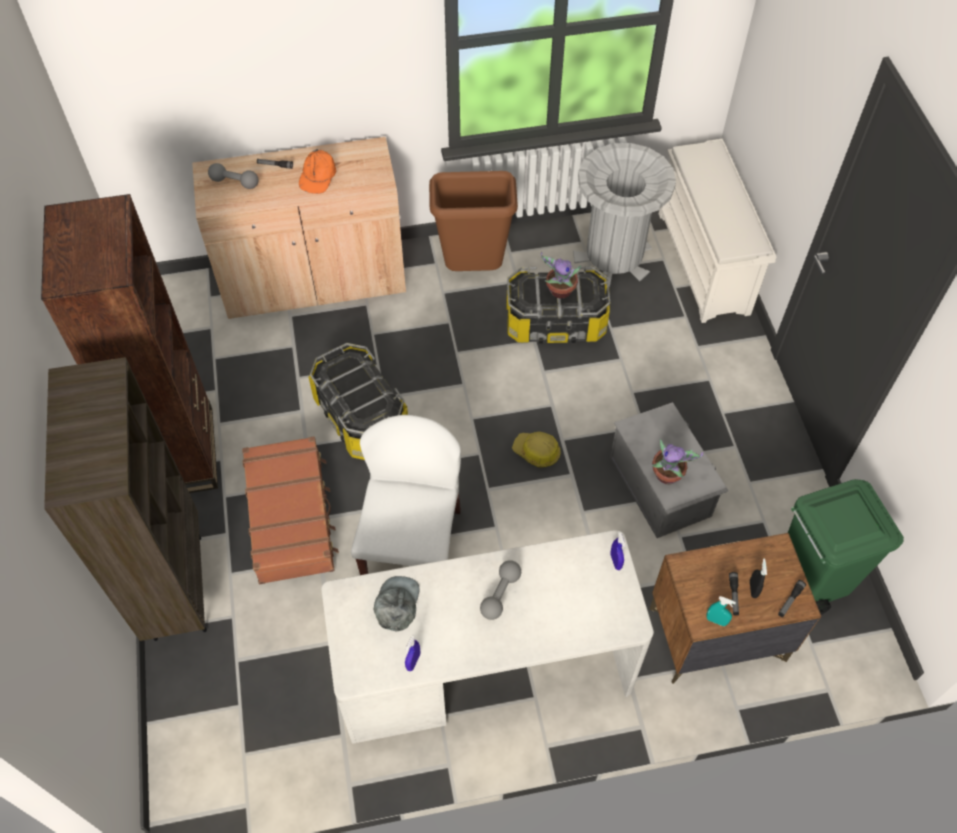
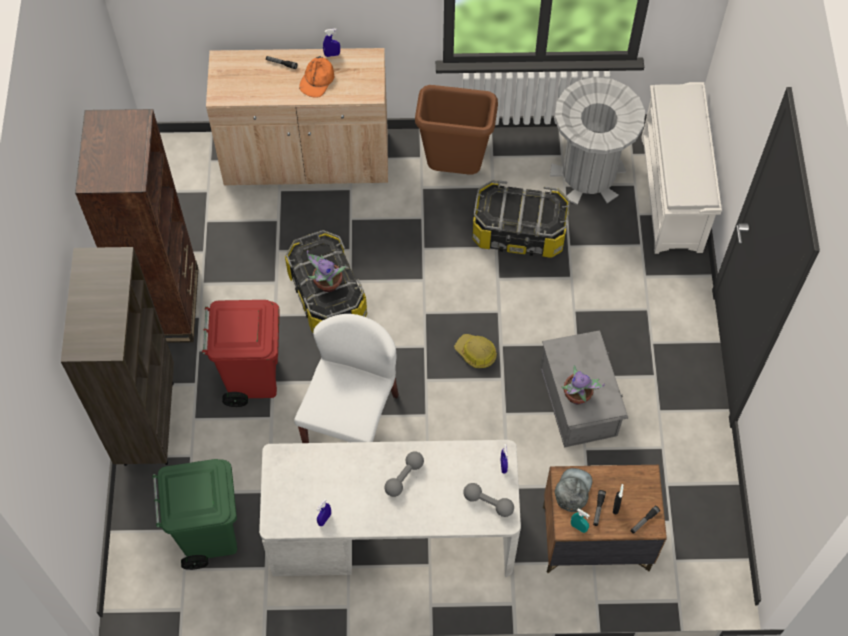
camera: 10 degrees right, 5 degrees up
grey dumbbell [208,163,259,189] -> grey dumbbell moved to [463,483,514,517]
brown suitcase [242,436,339,584] -> red trash can [202,300,280,407]
grey cap [374,576,420,632] -> grey cap moved to [554,468,592,512]
potted plant [541,252,581,298] -> potted plant moved to [307,250,346,292]
green trash can [788,479,904,615] -> green trash can moved to [152,459,237,570]
none -> blue spray bottle [323,29,340,57]

